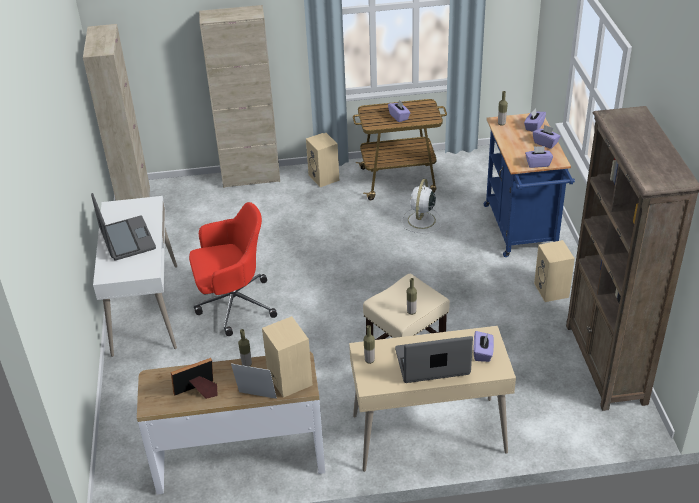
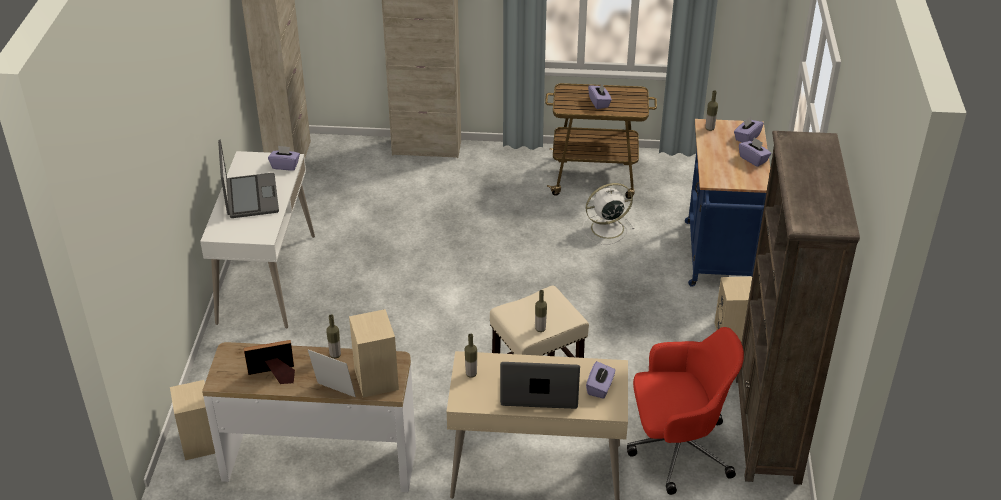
camera: 10 degrees right, 0 degrees up
red office chair [189,202,277,336] -> red office chair moved to [627,327,744,495]
beige speaker [306,133,339,187] -> beige speaker moved to [170,380,215,460]
white fan [402,179,441,233] -> white fan turned 45 degrees clockwise [583,183,635,245]
purple tissue box [525,146,553,168] -> purple tissue box moved to [268,146,300,171]

